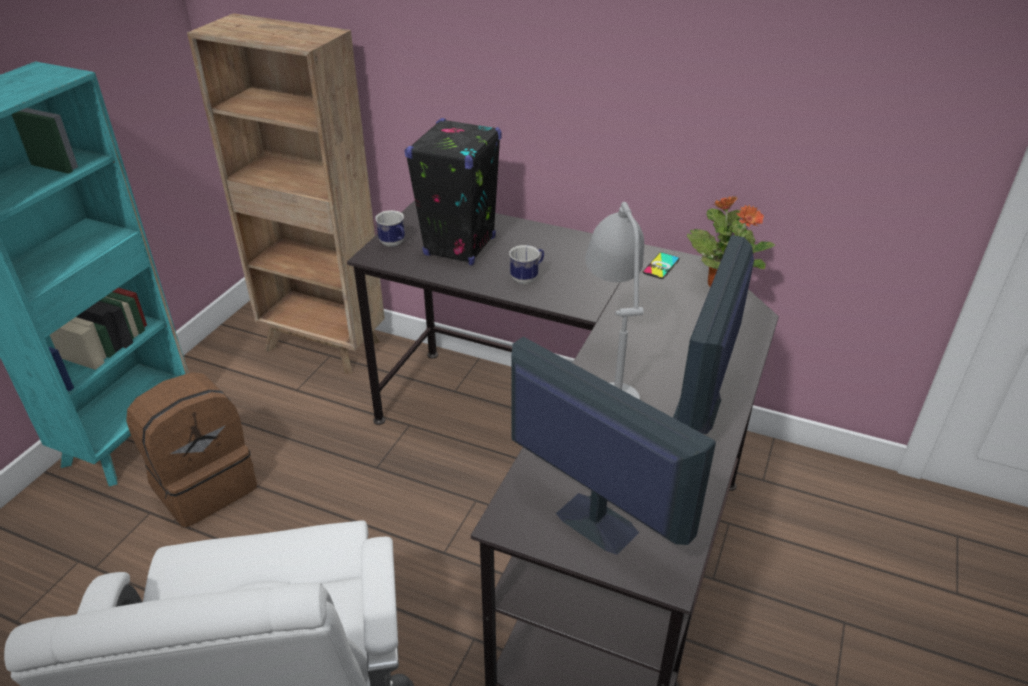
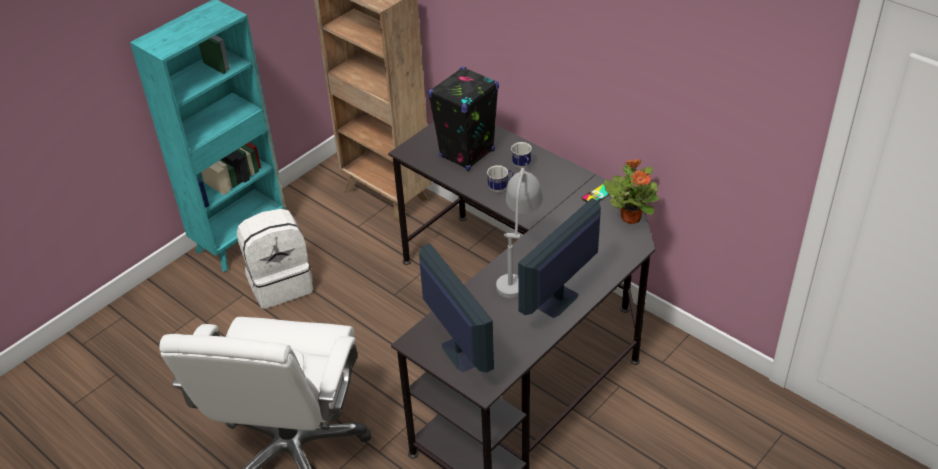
camera: 20 degrees right, 5 degrees up
brown backpack [126,372,257,527] -> white backpack [237,209,313,309]
mug [375,210,405,247] -> mug moved to [511,142,532,168]

